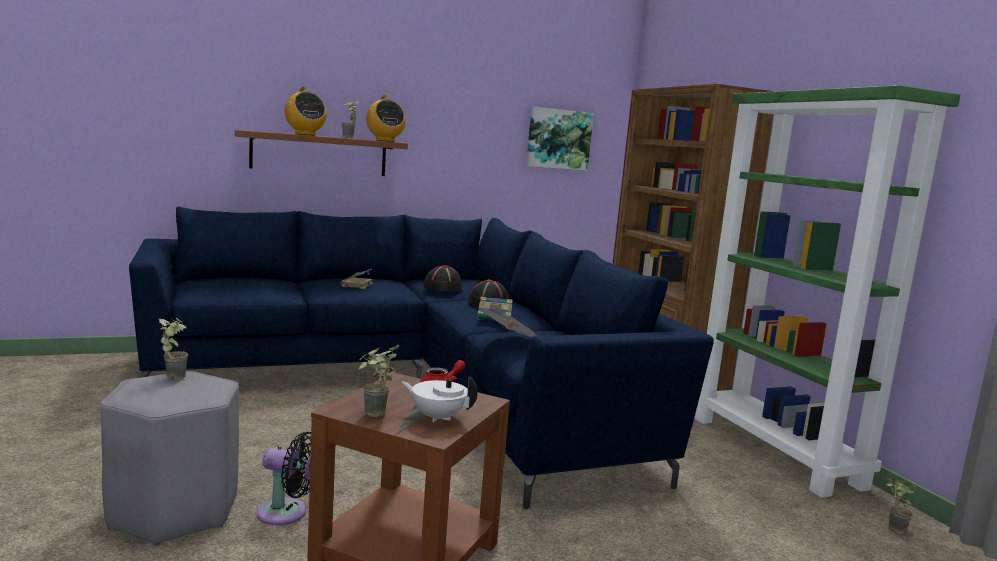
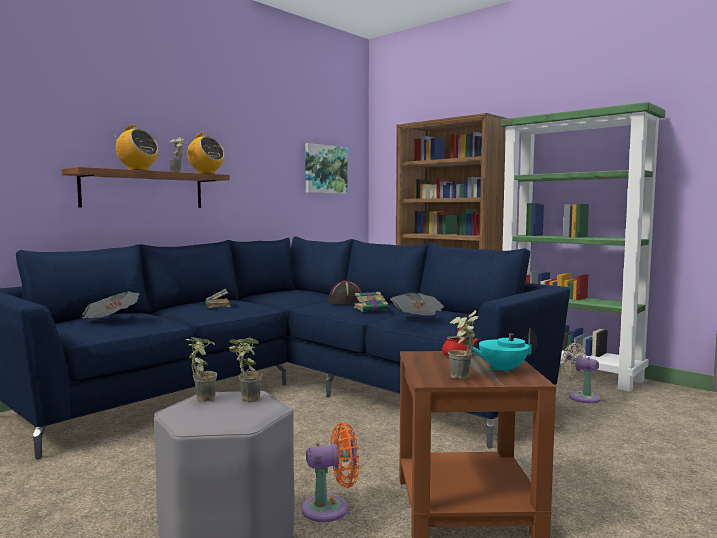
camera: 25 degrees left, 5 degrees down
black fan [257,432,311,526] -> orange fan [301,422,359,522]
white teapot [402,376,477,422] -> turquoise teapot [467,327,537,373]
black hat [423,265,462,292] -> none
potted plant [883,477,918,535] -> potted plant moved to [229,338,263,402]
none -> newspaper [82,291,139,318]
none -> beige fan [561,343,601,403]

